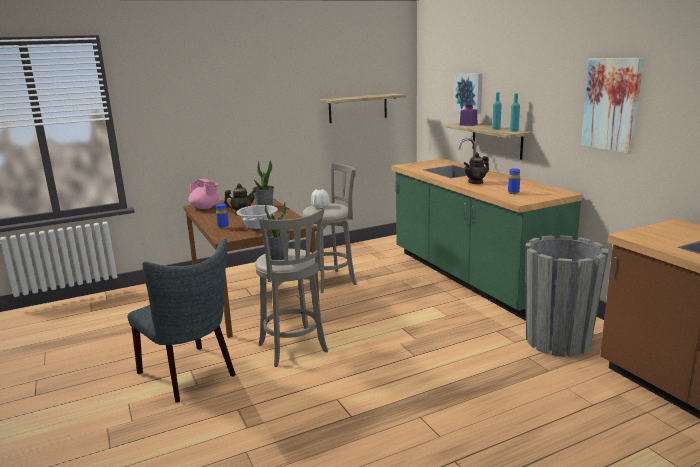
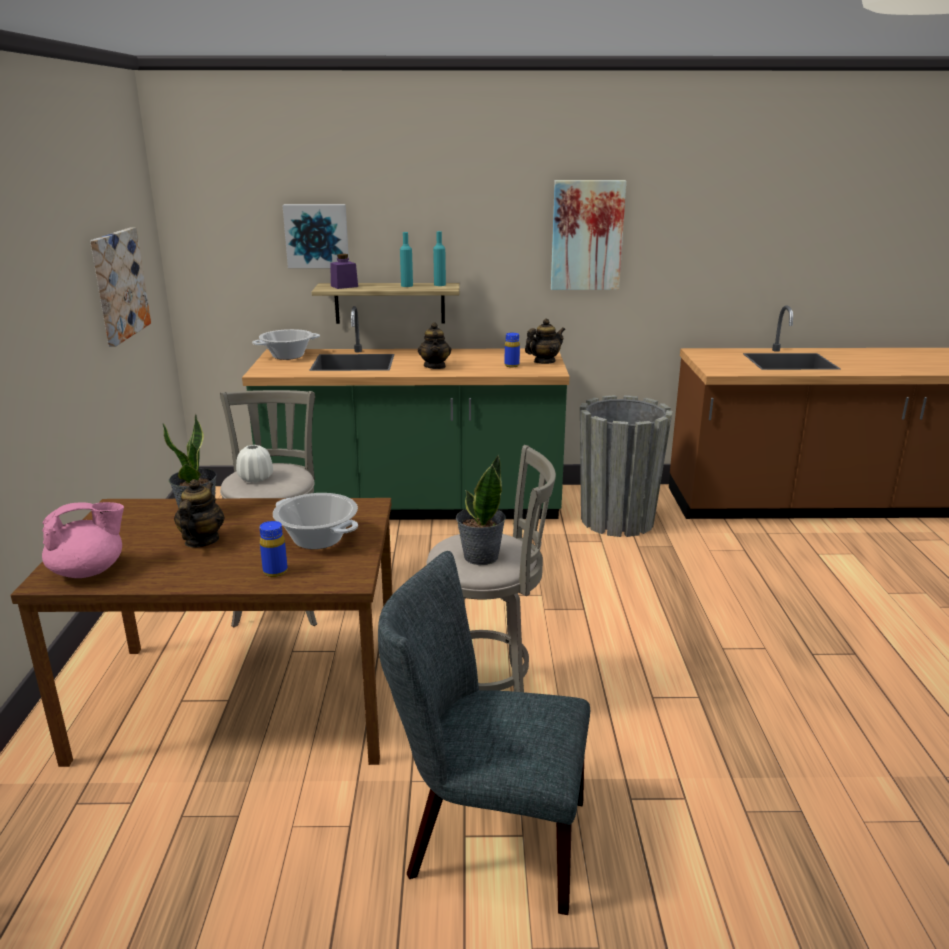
camera: 65 degrees left, 5 degrees up
grey chair [127,239,236,402] -> grey chair turned 150 degrees counterclockwise [378,551,590,915]
shelf [320,93,406,123] -> picture [90,227,151,347]
none -> cooking pot [252,329,320,360]
none -> teapot [525,319,565,364]

